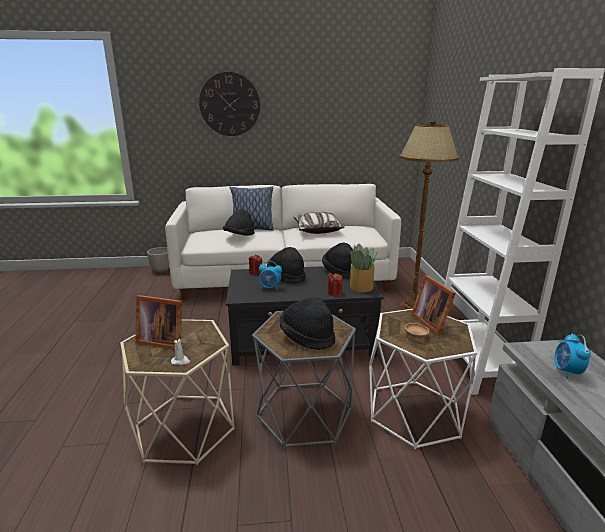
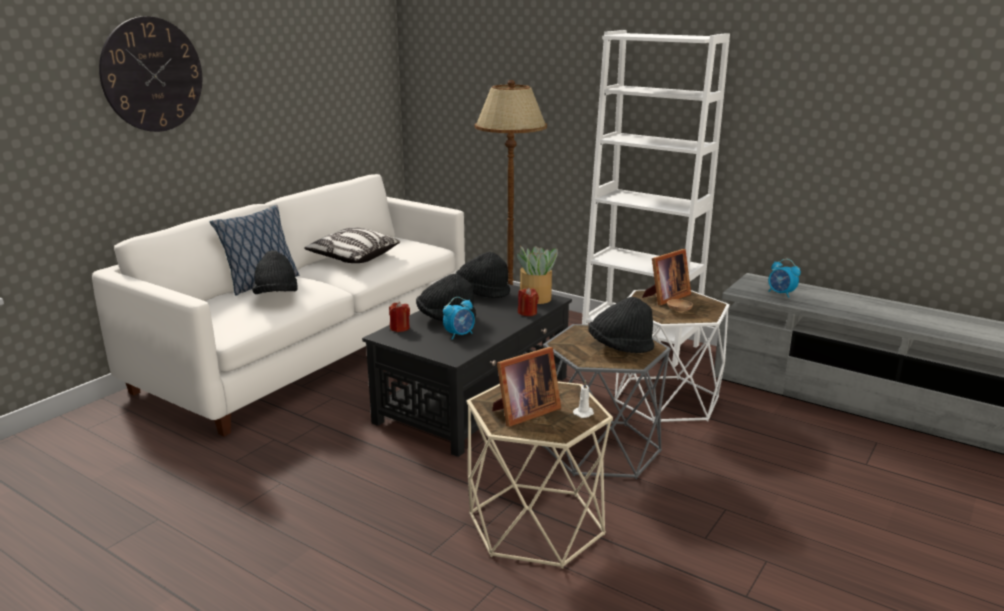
camera: 50 degrees left, 0 degrees up
grey planter [147,247,170,273] -> none
picture frame [411,275,456,336] -> picture frame turned 60 degrees counterclockwise [642,249,691,305]

